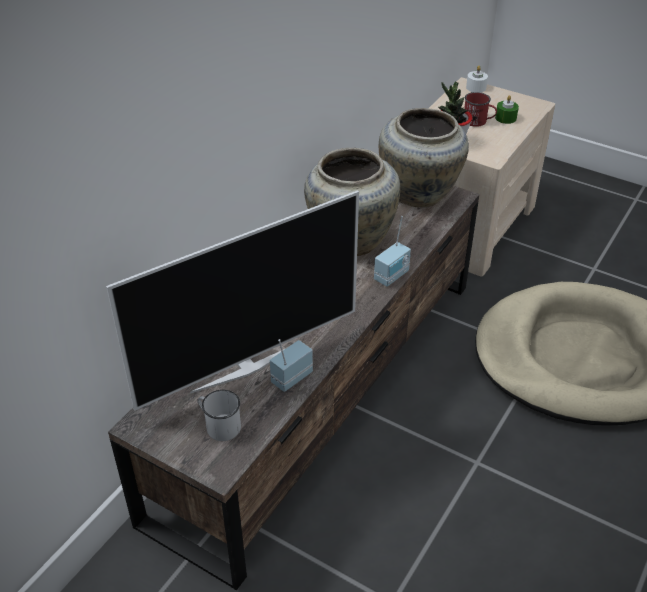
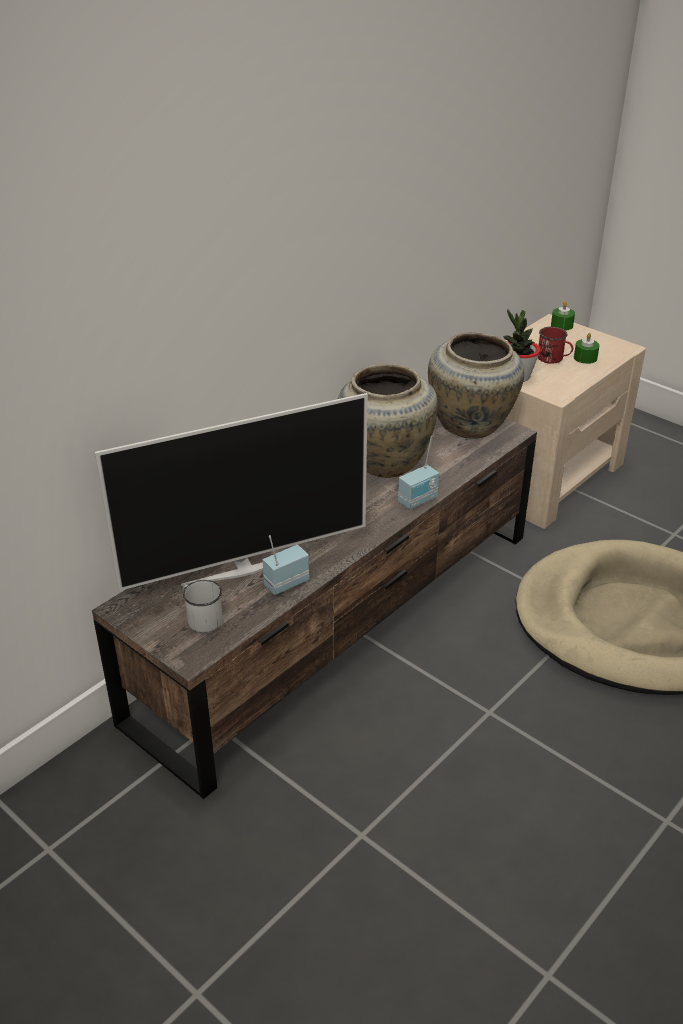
camera: 10 degrees right, 5 degrees down
white candle [466,66,488,92] -> green candle [551,301,575,331]

